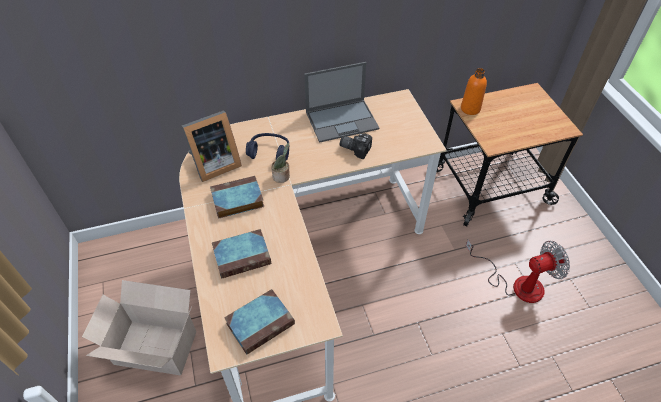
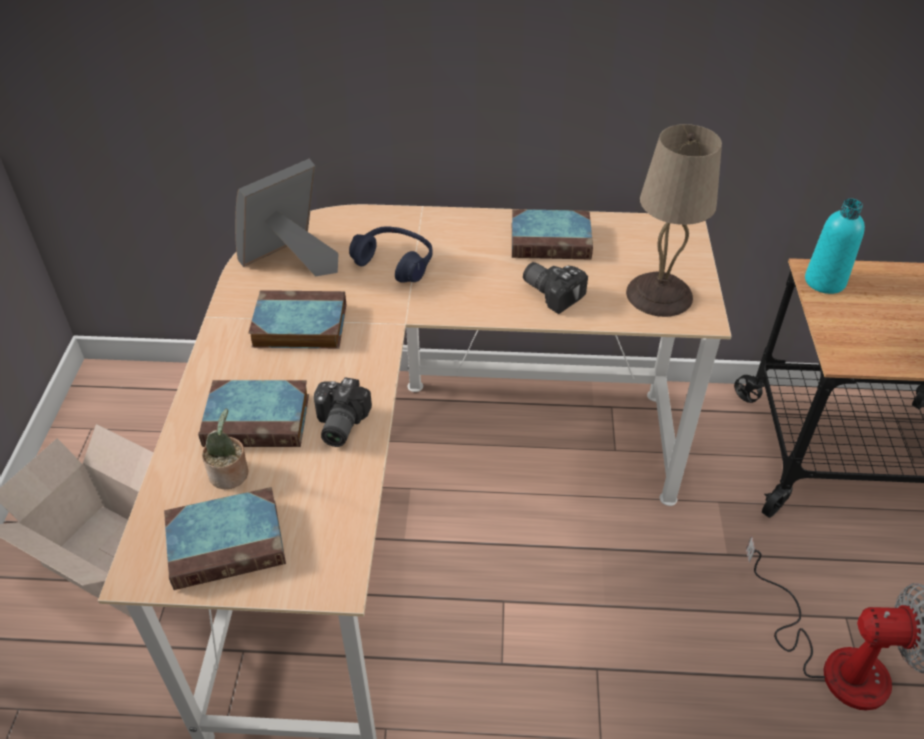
camera: 20 degrees right, 5 degrees down
picture frame [182,110,242,182] -> picture frame turned 150 degrees clockwise [235,159,338,276]
potted plant [271,143,290,183] -> potted plant moved to [202,409,248,489]
laptop [304,62,379,143] -> book [512,209,593,259]
orange bottle [461,68,487,115] -> turquoise bottle [805,199,865,294]
none -> camera [314,377,372,447]
none -> beige table lamp [626,124,722,317]

